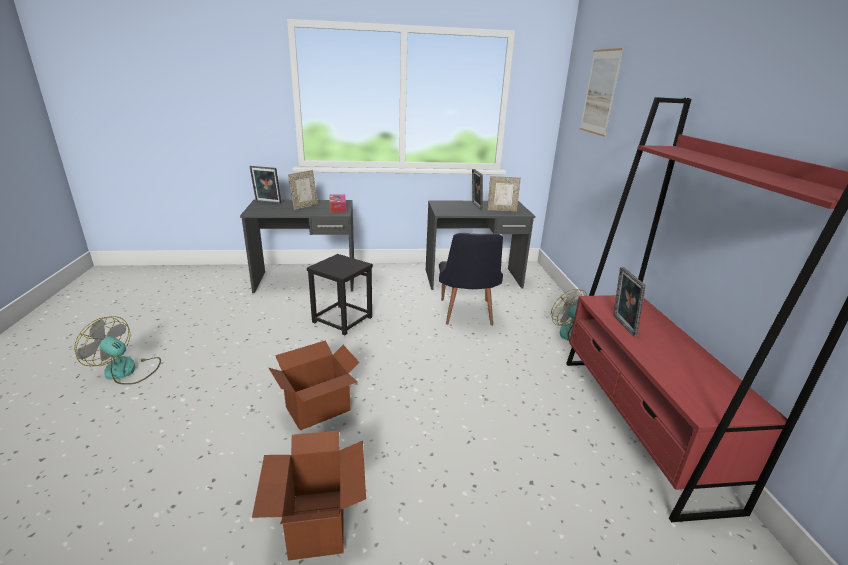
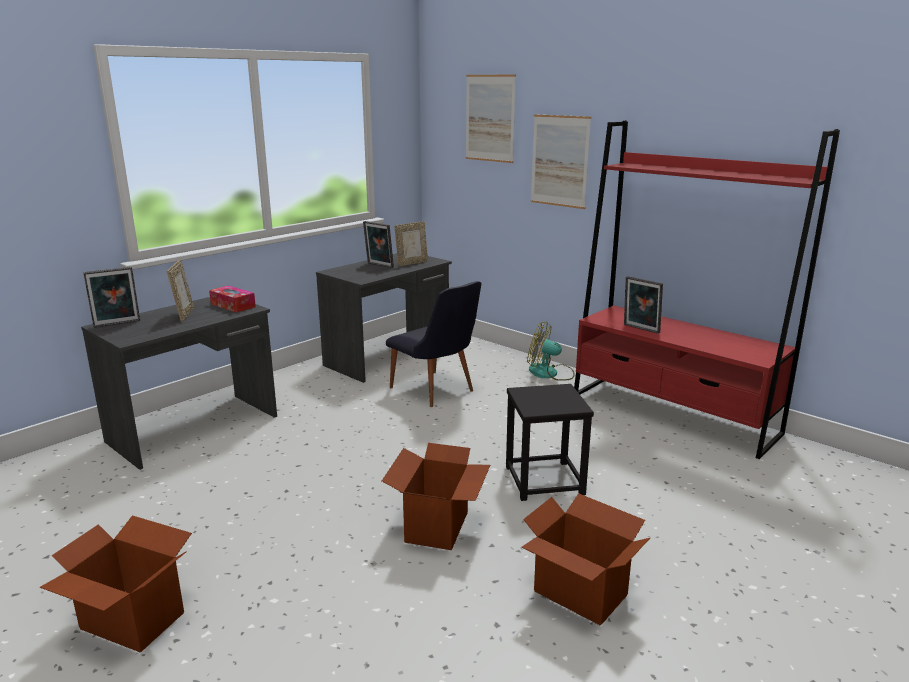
camera: 40 degrees left, 5 degrees down
fan [74,316,161,385] -> cardboard box [40,515,192,653]
black stool [307,254,373,335] -> black stool moved to [506,384,594,501]
none -> picture [531,114,591,209]

